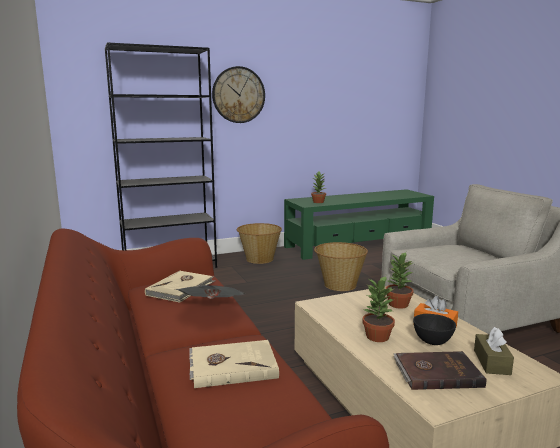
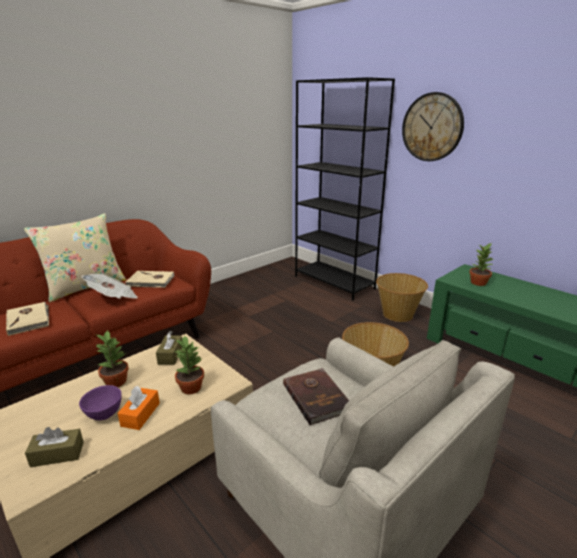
camera: 70 degrees right, 10 degrees up
brown book [394,351,486,390] -> brown book moved to [283,368,349,425]
black bowl [413,314,456,345] -> purple bowl [79,385,122,421]
none -> beige pillow [24,213,126,302]
none -> brown tissue box [156,331,182,365]

